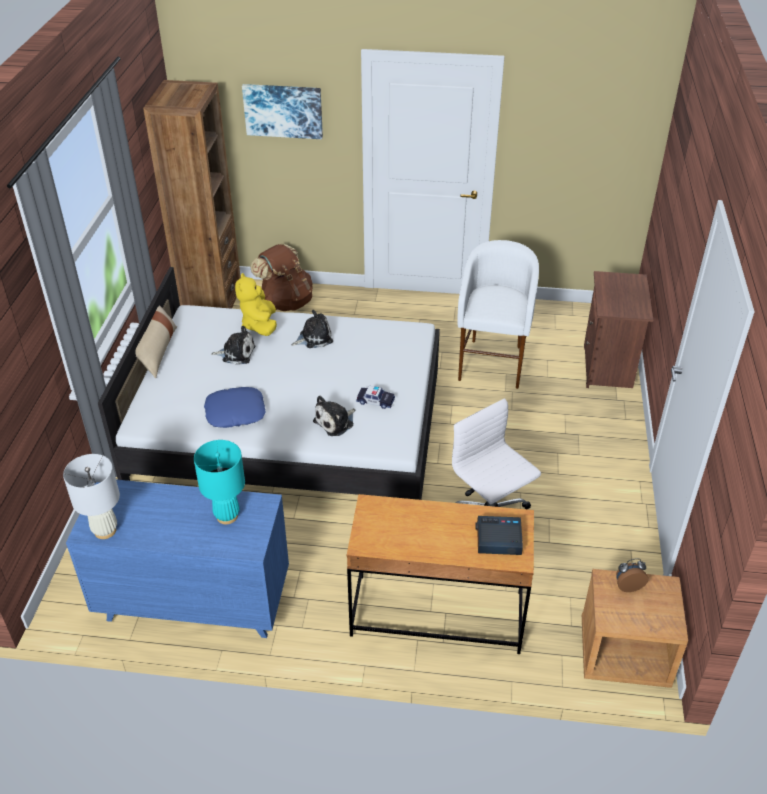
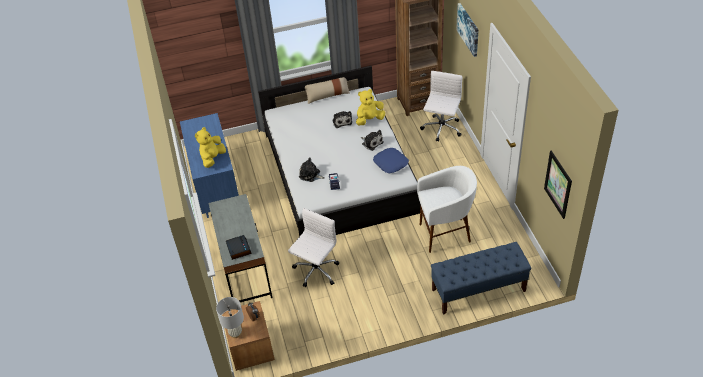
camera: 70 degrees right, 5 degrees up
white table lamp [63,454,120,539] -> white table lamp moved to [216,297,244,338]
turquoise table lamp [194,440,245,524] -> yellow plush toy [195,127,226,168]
blue pillow [204,387,265,428] -> blue pillow moved to [373,148,409,173]
brown backpack [250,244,313,311] -> white office chair [420,71,463,142]
brown desk [347,494,534,654] -> grey desk [208,194,272,302]
brown nightstand [584,271,653,388] -> blue bench [431,242,532,314]
none -> picture [544,151,572,219]

